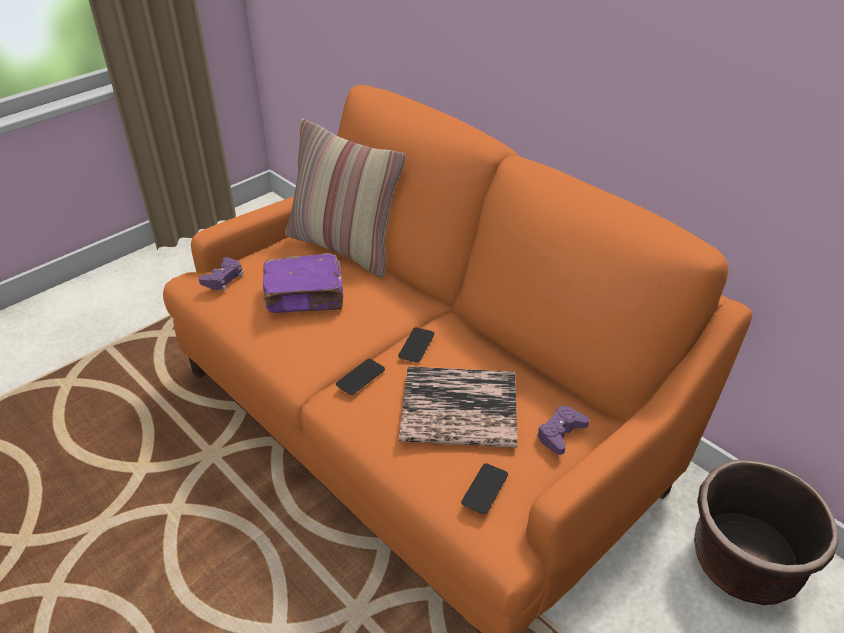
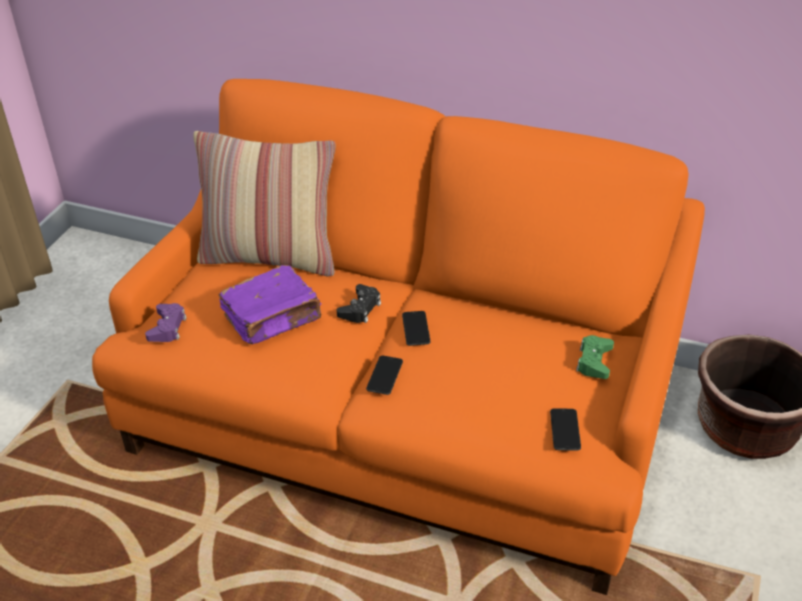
camera: 25 degrees left, 0 degrees up
book [399,366,517,448] -> none
purple game controller [537,406,589,455] -> green game controller [576,335,614,379]
none -> black game controller [337,284,381,323]

